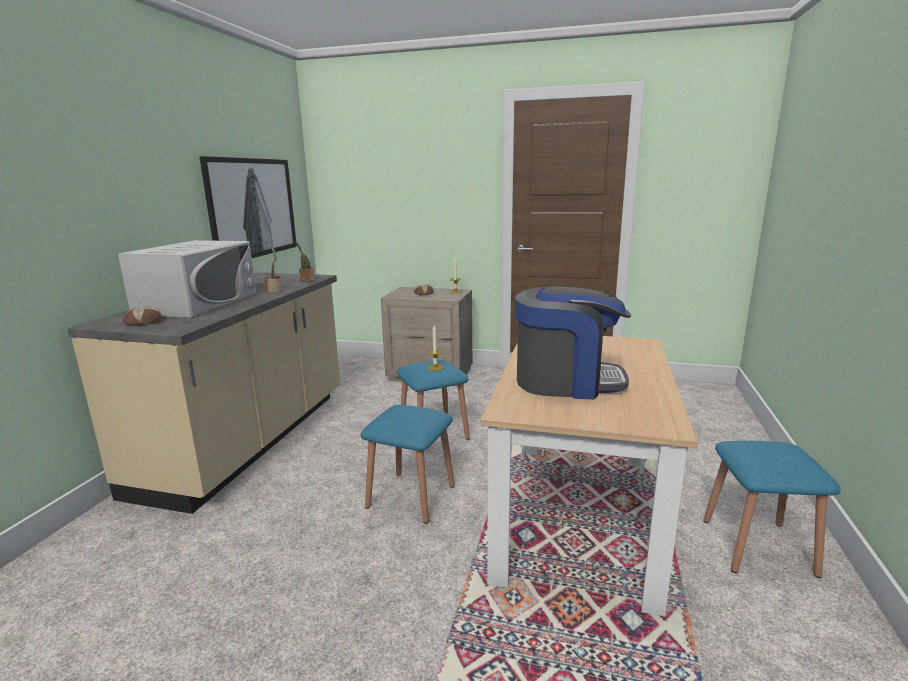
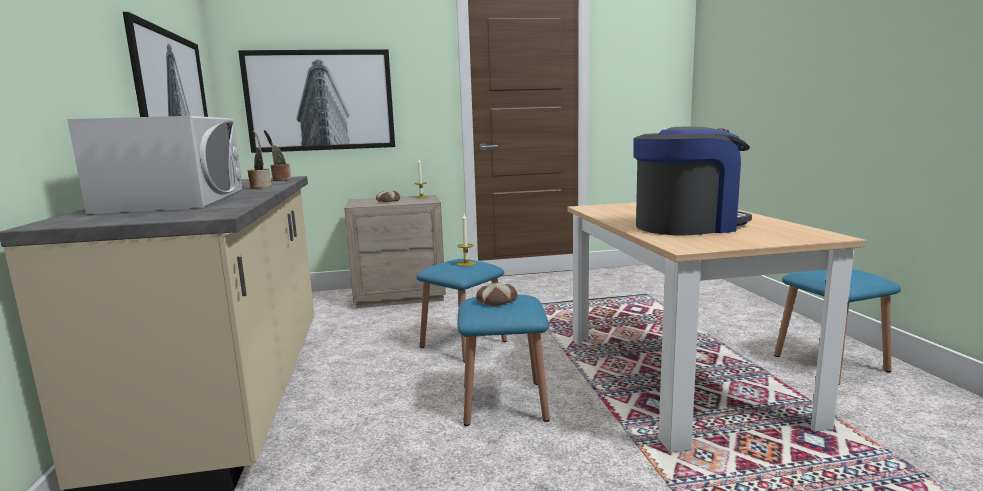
camera: 25 degrees left, 5 degrees down
bread [122,307,162,326] -> bread moved to [476,283,517,306]
none -> picture [238,49,395,153]

